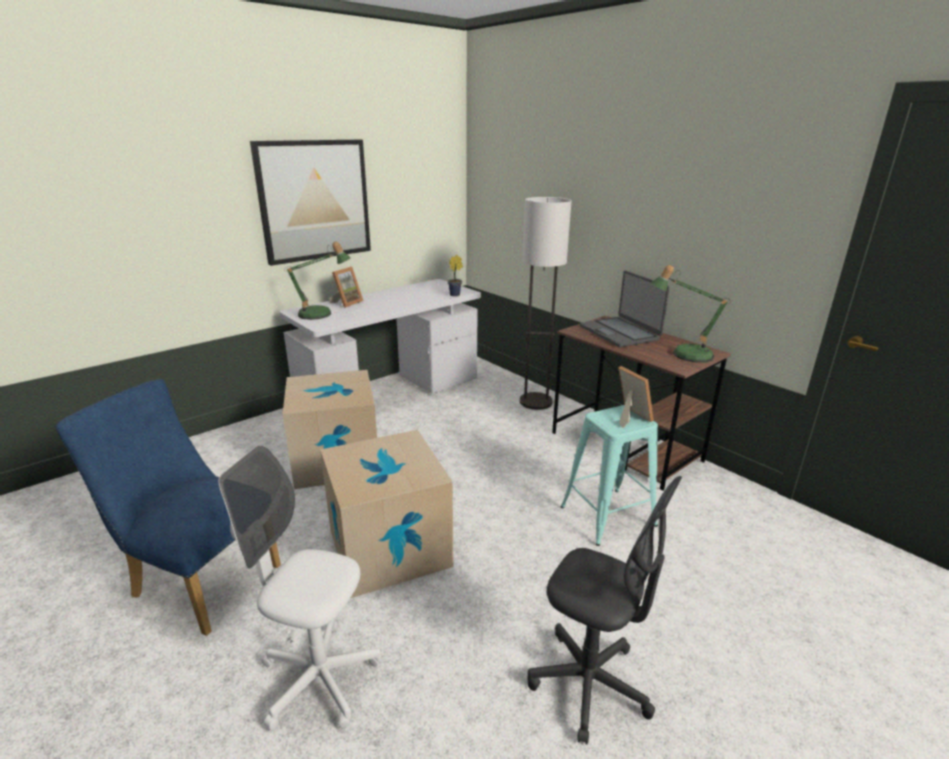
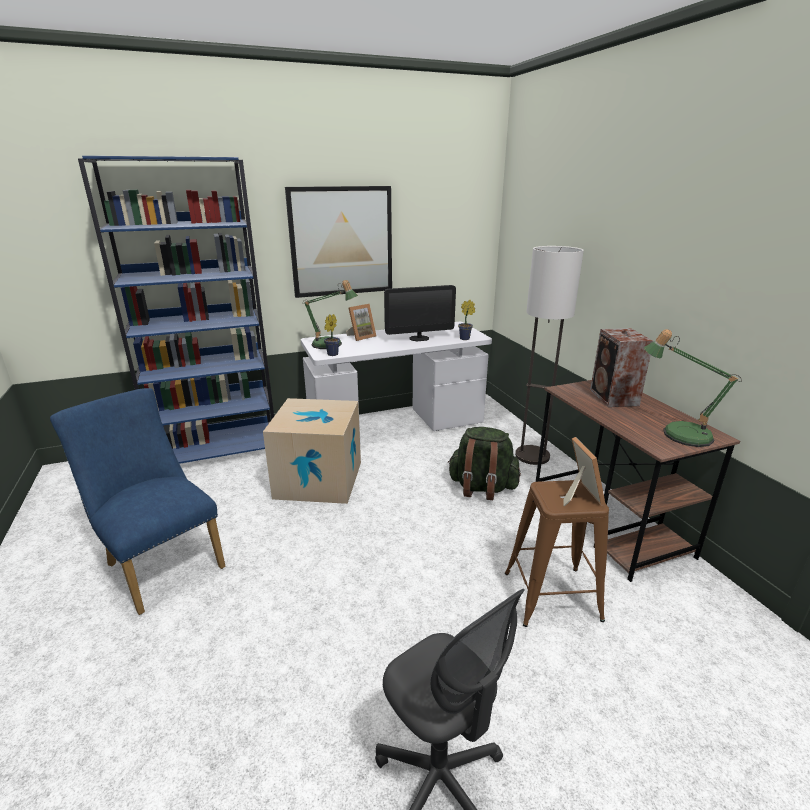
camera: 20 degrees right, 0 degrees up
white office chair [218,445,381,731] -> none
cardboard box [320,430,454,598] -> none
turquoise stool [561,405,658,546] -> brown stool [505,480,609,627]
laptop [580,271,670,347] -> speaker [590,328,654,407]
none -> blue bookcase [78,156,274,464]
none -> potted plant [324,314,340,356]
none -> monitor [384,285,456,341]
none -> green backpack [448,427,521,500]

